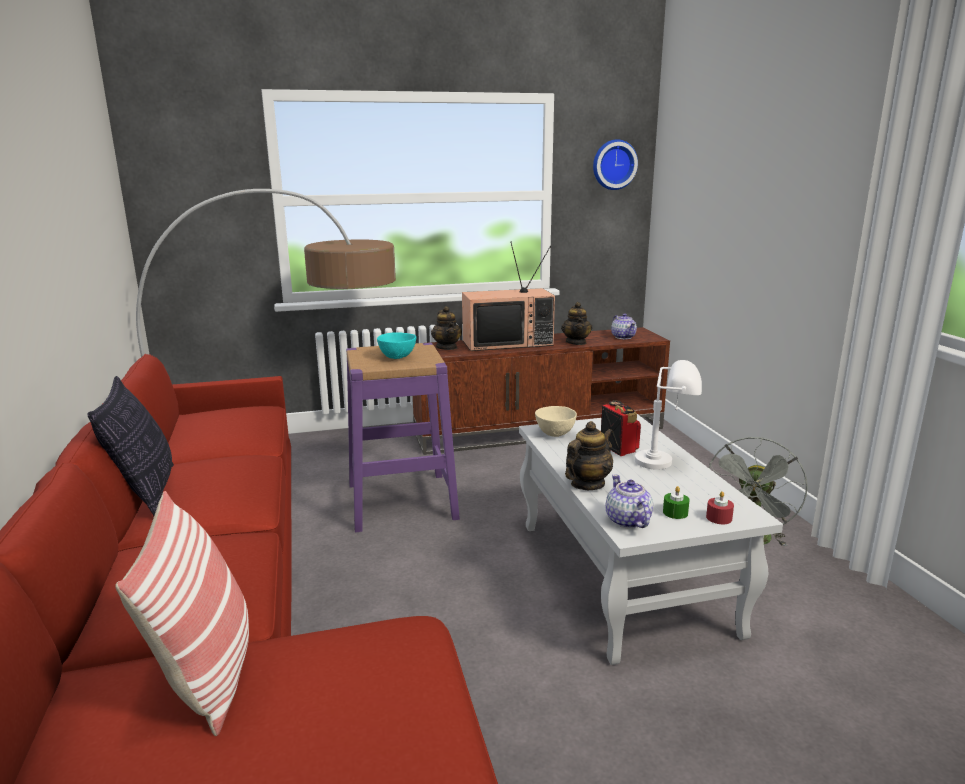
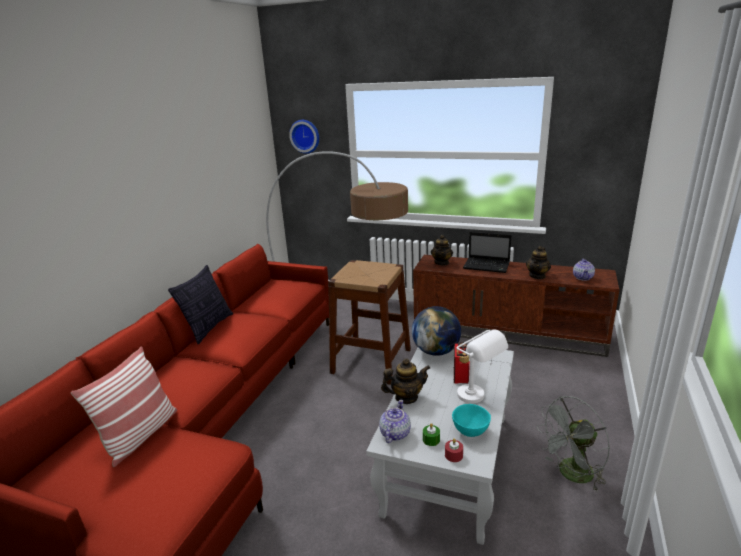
camera: 35 degrees right, 5 degrees up
purple stool [346,343,460,532] -> brown stool [328,260,411,385]
turquoise bowl [377,332,416,359] -> turquoise bowl moved to [452,404,491,437]
television [462,242,555,351] -> laptop [463,232,512,273]
beige bowl [535,406,577,437] -> globe [412,306,461,356]
wall clock [593,139,638,190] -> wall clock moved to [289,120,319,154]

